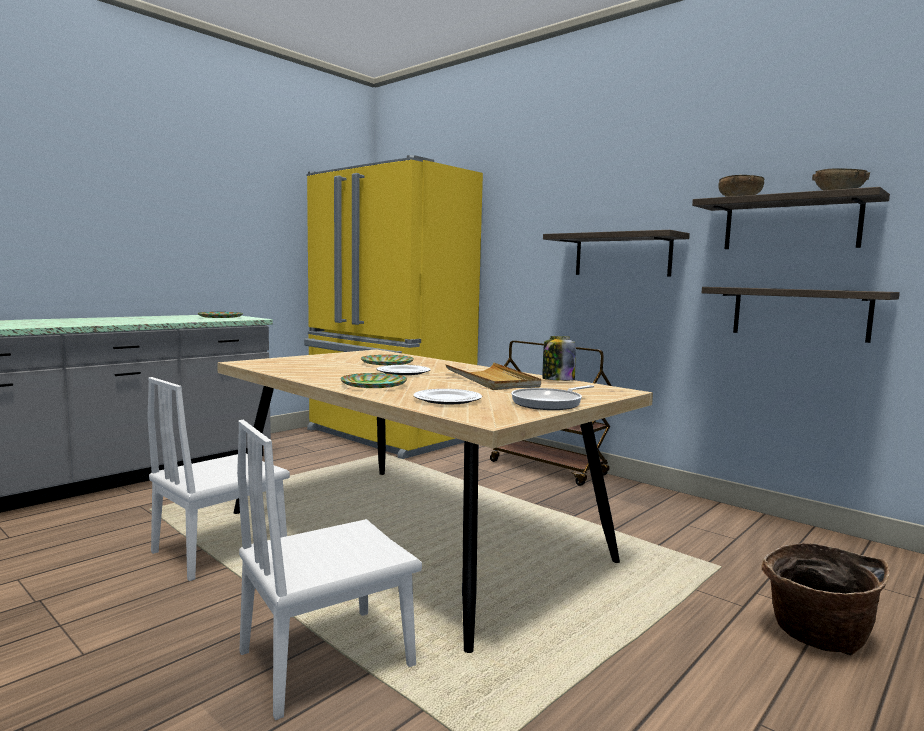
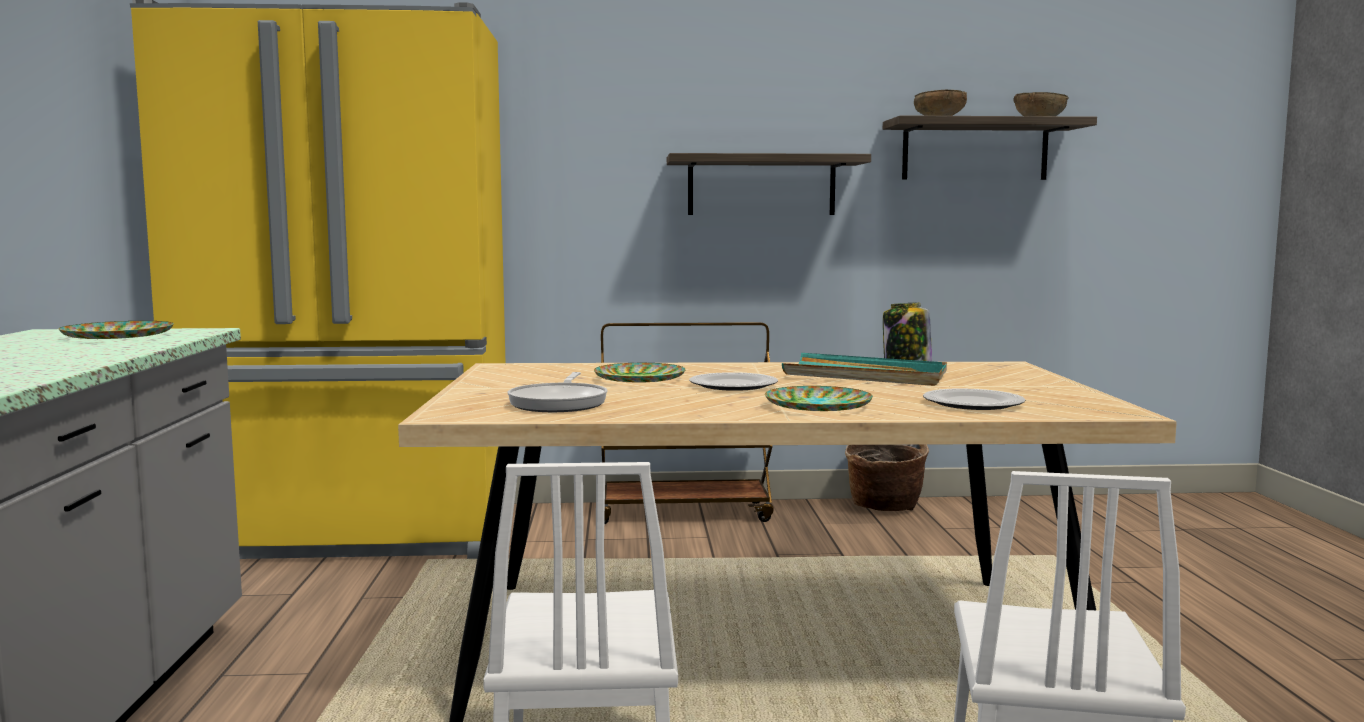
camera: 45 degrees left, 0 degrees up
beige tray [445,362,541,390] -> turquoise tray [782,353,947,386]
frying pan [511,385,594,410] -> frying pan moved to [507,372,608,412]
shelf [702,287,900,343] -> none
basket [761,543,889,655] -> basket moved to [845,445,929,511]

